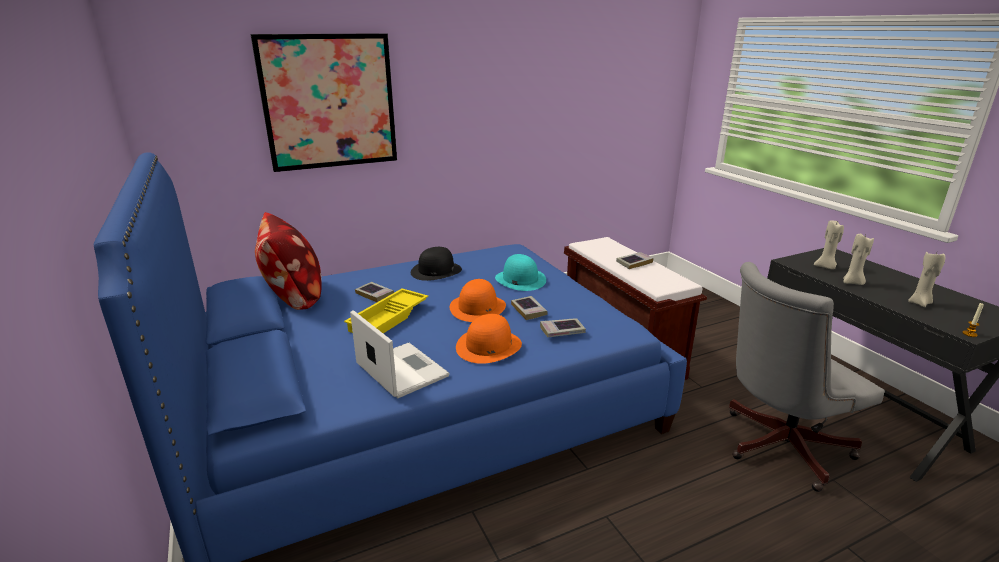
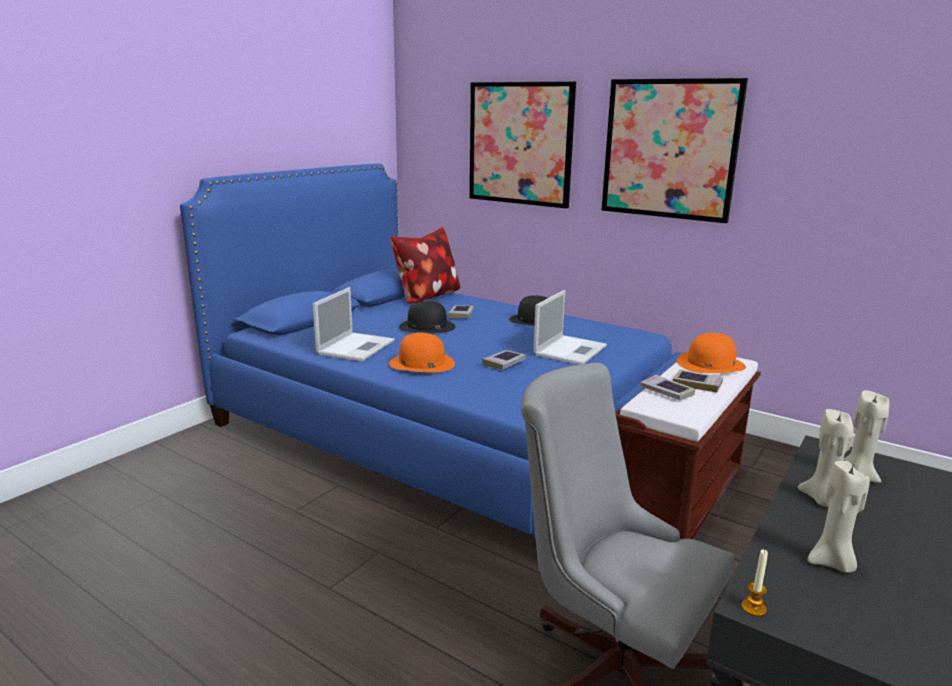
camera: 60 degrees right, 5 degrees down
yellow tray [344,288,428,333] -> black hat [399,301,456,333]
orange hat [450,279,506,322] -> orange hat moved to [677,333,746,373]
turquoise hat [495,254,546,291] -> laptop [533,290,607,365]
book [540,318,586,337] -> book moved to [640,375,695,400]
none -> picture [602,78,748,223]

